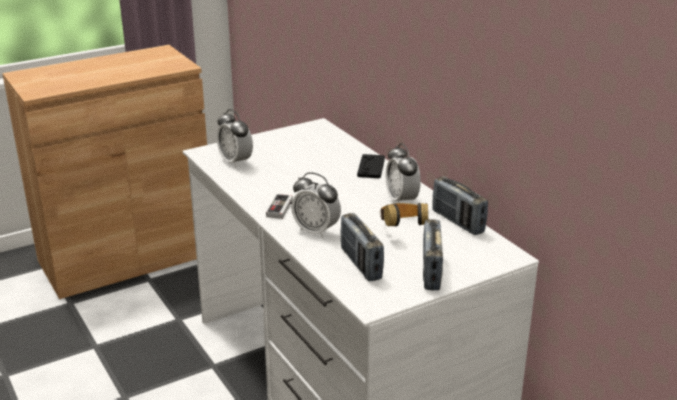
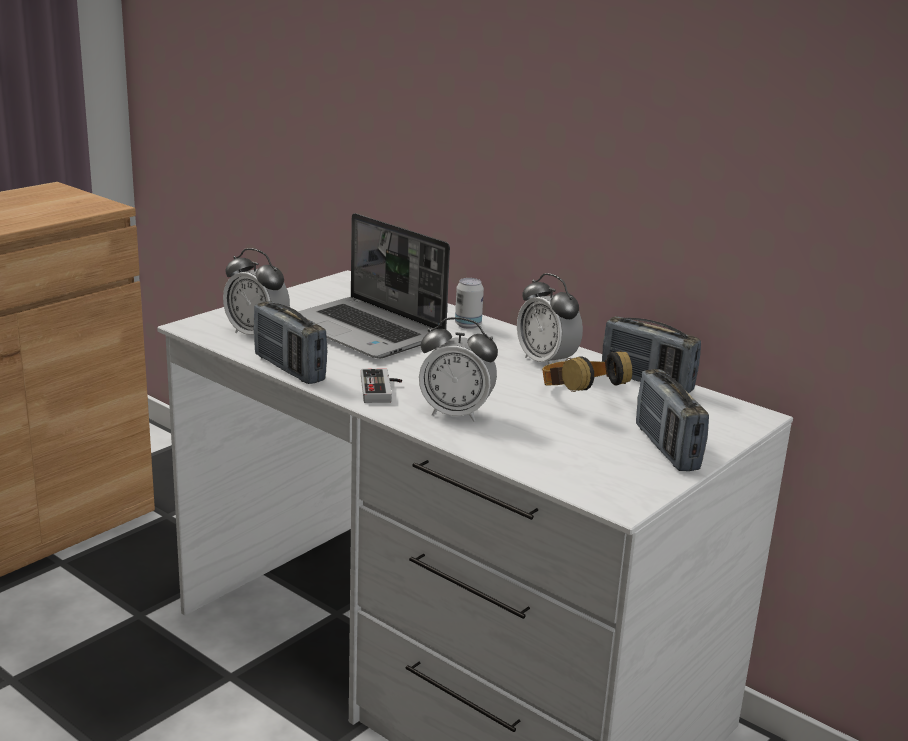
camera: 20 degrees left, 5 degrees down
radio [340,213,384,281] -> radio moved to [254,301,327,384]
black game controller [357,154,385,178] -> can [455,278,484,329]
none -> laptop [298,213,450,358]

